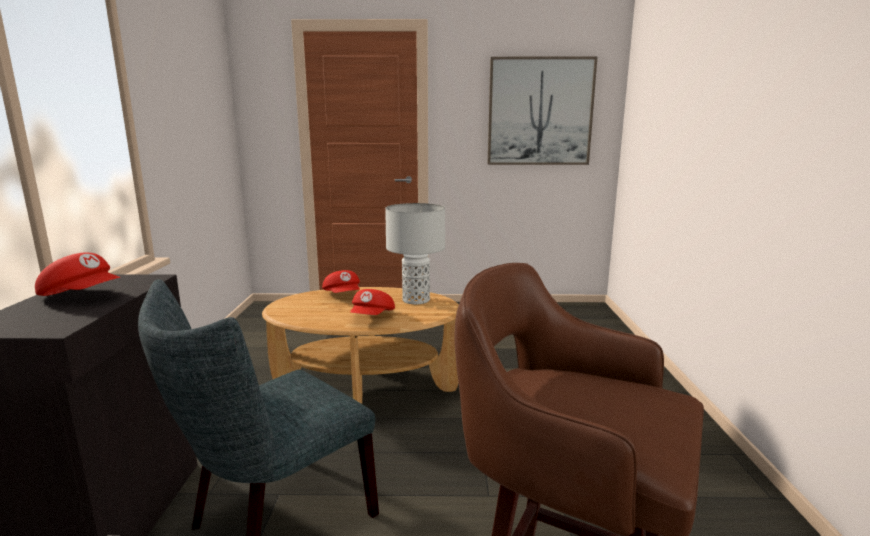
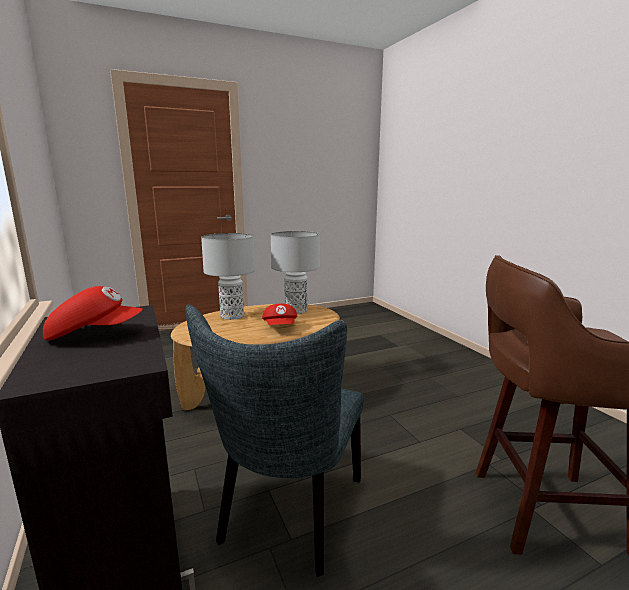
camera: 25 degrees left, 0 degrees up
red cap [322,270,360,293] -> white table lamp [201,233,255,320]
picture [488,57,597,165] -> none

